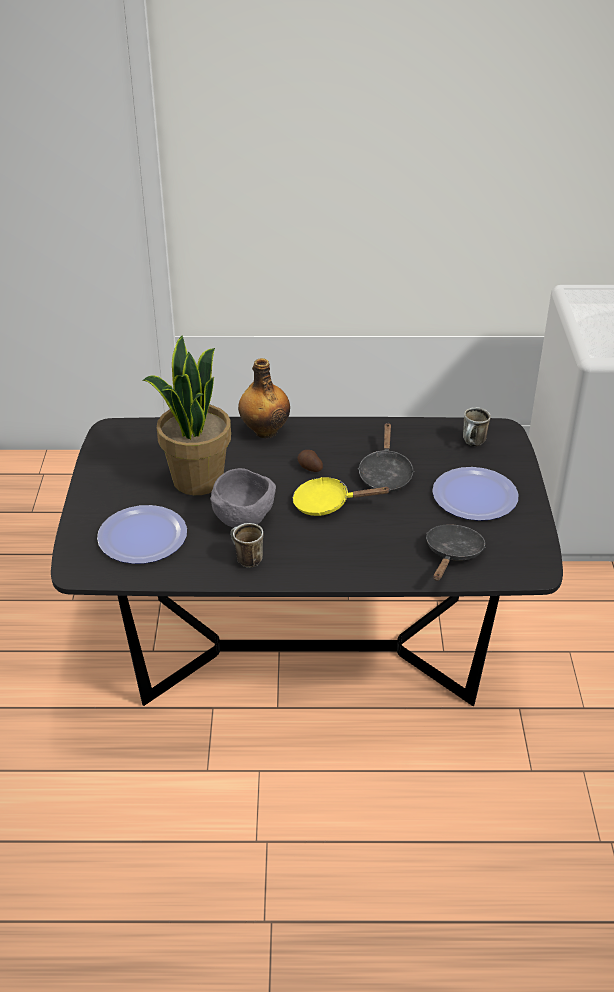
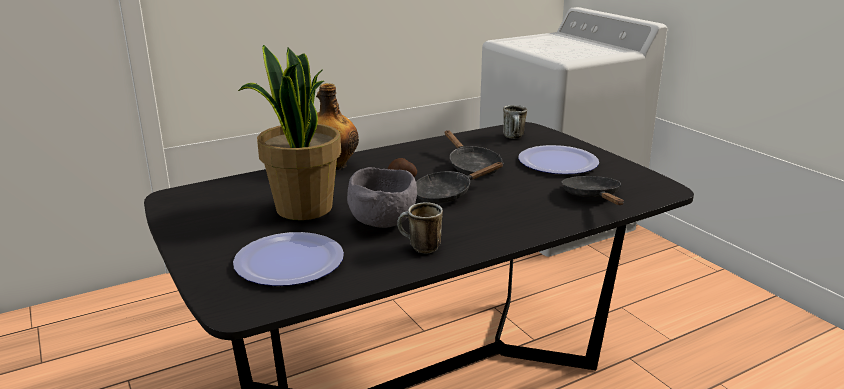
camera: 30 degrees left, 15 degrees down
yellow frying pan [293,477,391,516] -> black frying pan [416,162,504,203]

